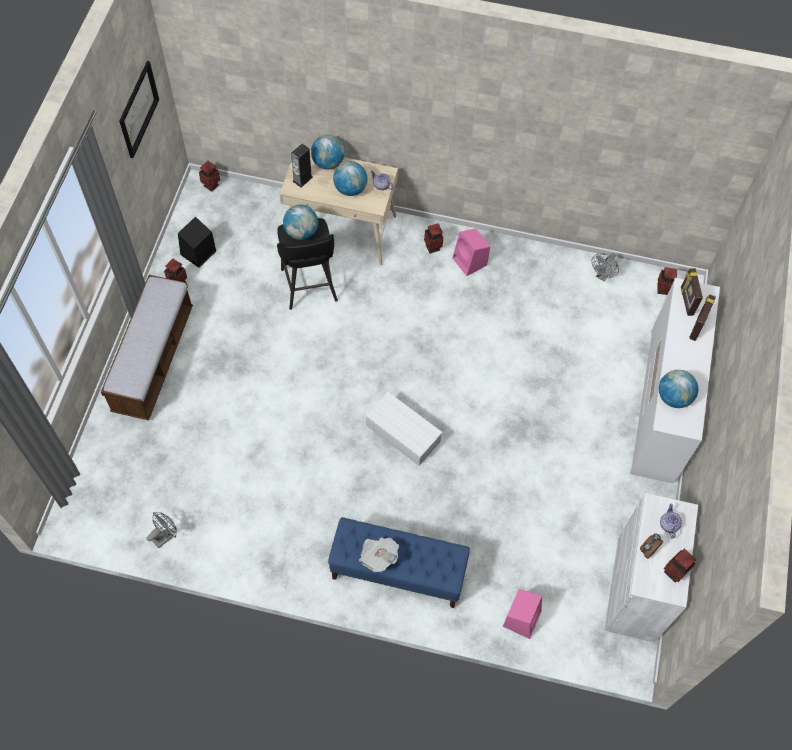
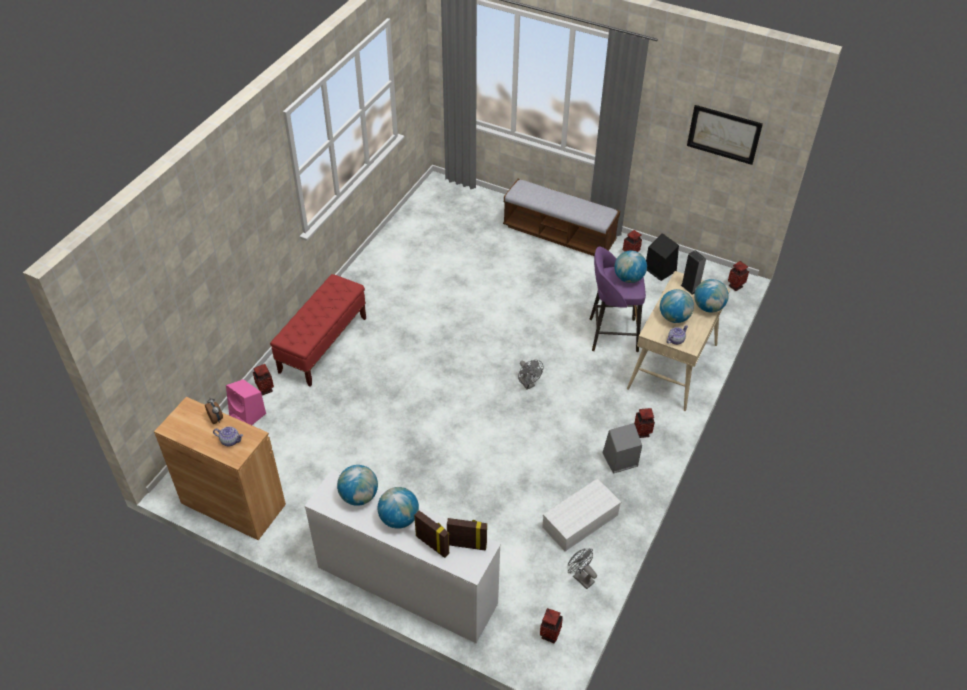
camera: 105 degrees right, 15 degrees down
grey fan [147,512,177,548] -> grey fan moved to [518,360,543,390]
black stool [277,218,338,310] -> purple stool [590,247,646,352]
blue bench [328,517,470,608] -> red bench [270,274,366,387]
newspaper [359,537,399,572] -> none
white storage box [365,392,443,466] -> white storage box moved to [542,478,621,551]
pink speaker [453,228,490,276] -> grey speaker [603,423,642,474]
white cabinet [604,493,698,642] -> brown cabinet [154,397,286,540]
vase [664,549,696,583] -> vase moved to [253,364,274,395]
none -> globe [378,487,419,529]

